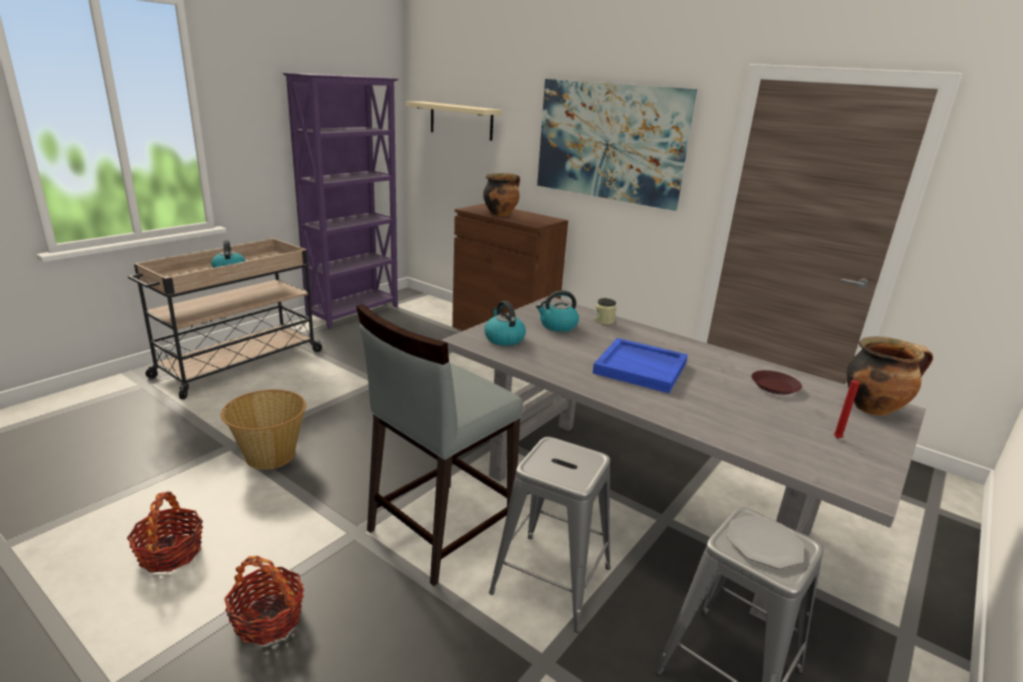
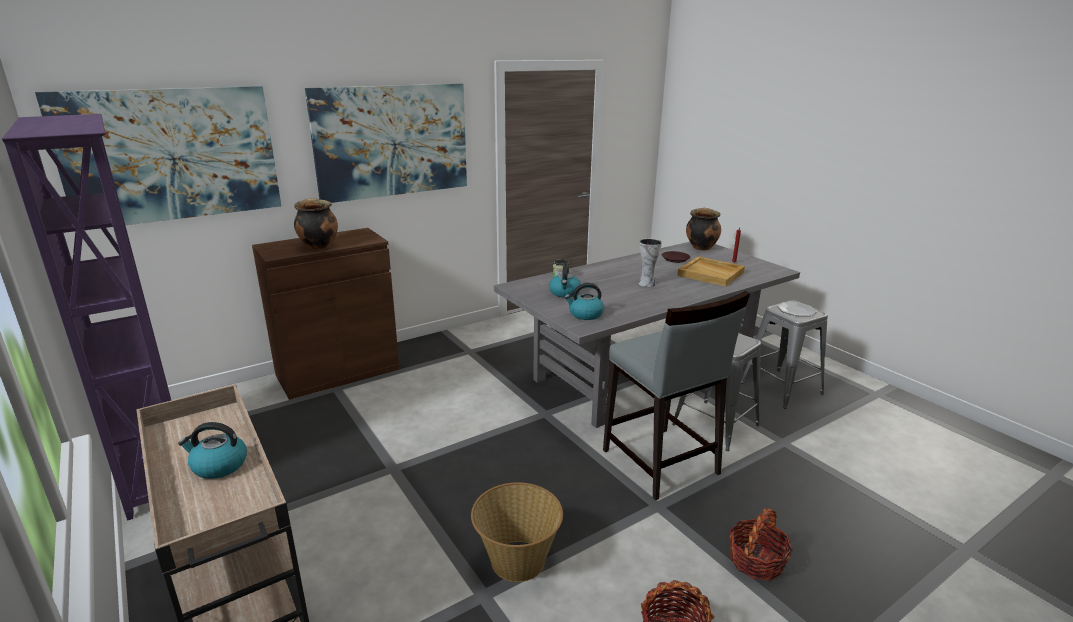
camera: 70 degrees left, 0 degrees up
beige shelf [406,101,502,141] -> picture [35,86,281,230]
blue tray [593,338,688,393] -> vase [638,238,662,287]
none -> beige tray [677,256,745,287]

